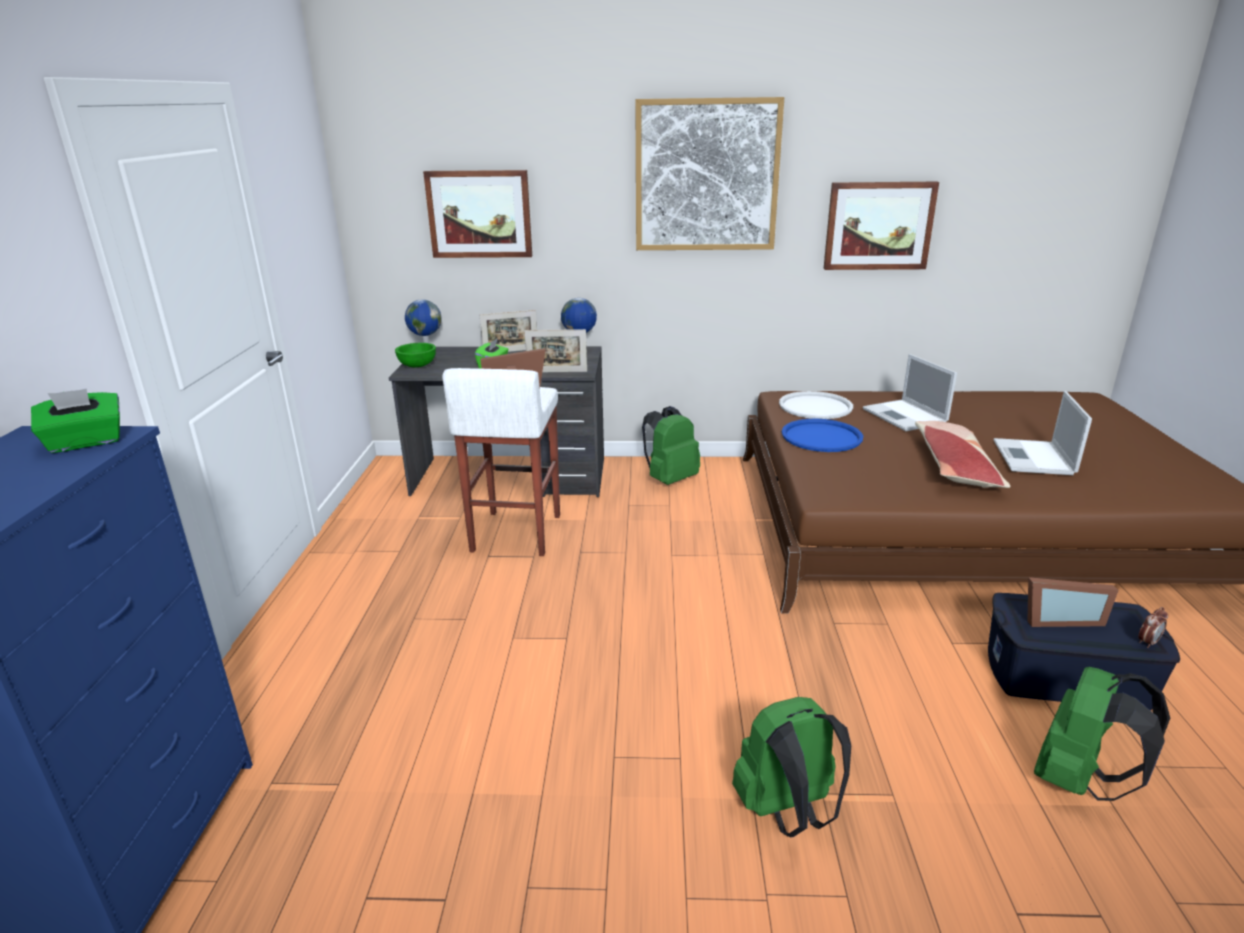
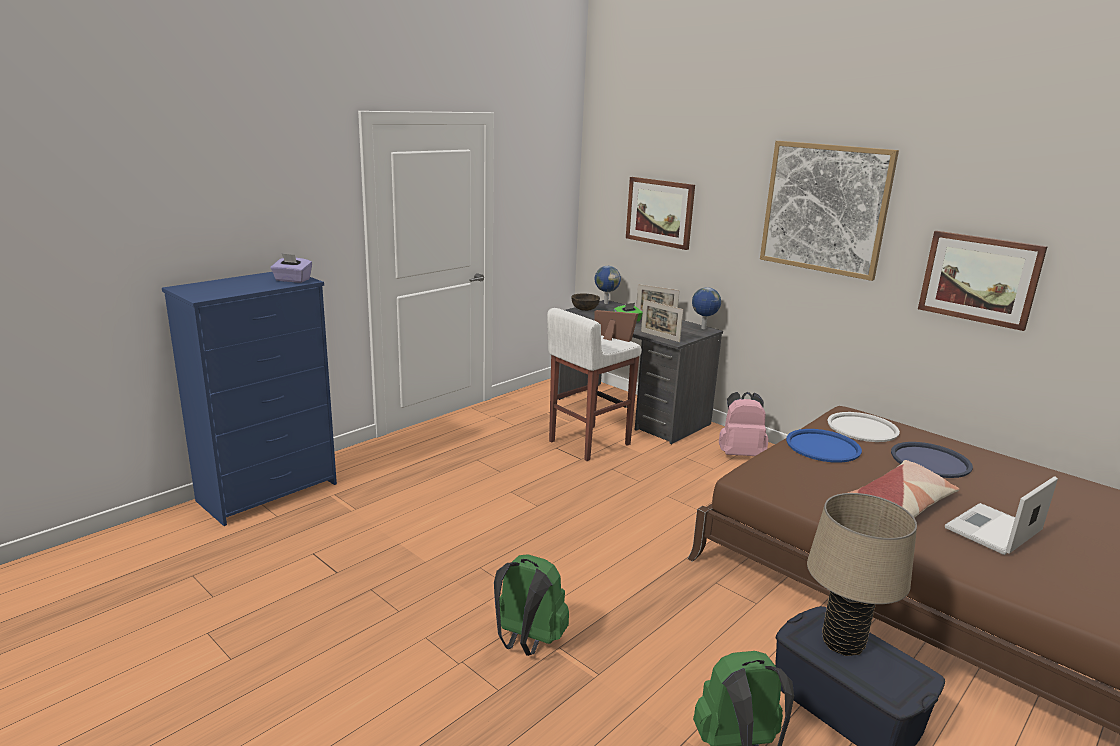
camera: 40 degrees right, 5 degrees down
green tissue box [31,389,120,453] -> purple tissue box [271,253,312,283]
green bowl [395,343,436,367] -> brown bowl [571,294,600,311]
green backpack [642,406,700,485] -> pink backpack [719,392,769,456]
laptop [863,354,957,431] -> blue tray [891,442,973,478]
picture frame [1027,577,1119,627] -> beige table lamp [807,493,917,656]
alarm clock [1138,607,1168,648] -> none

